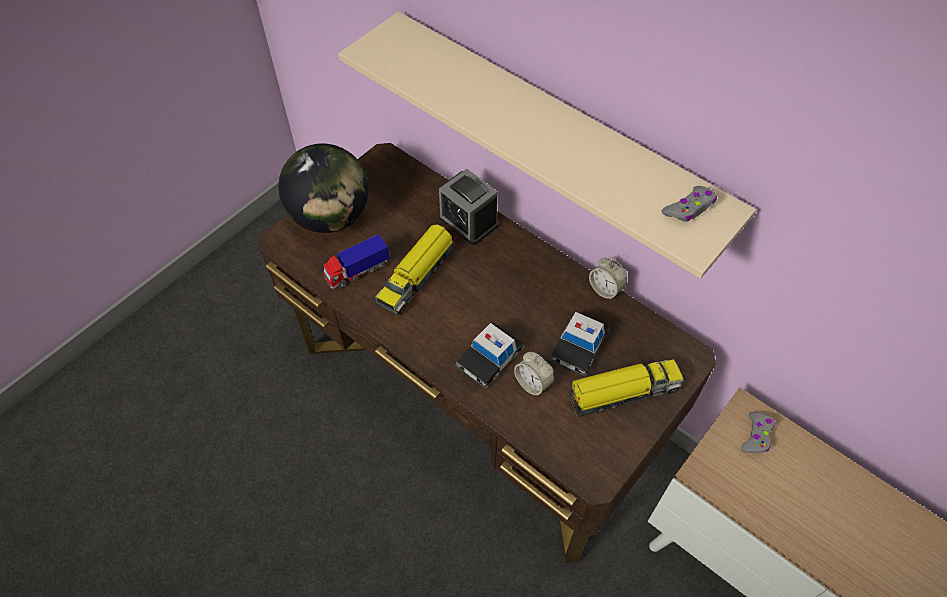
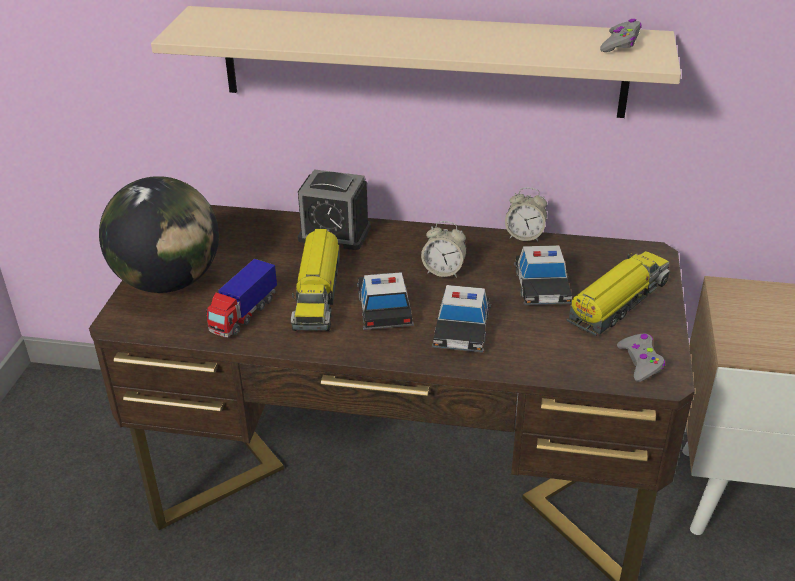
camera: 30 degrees left, 20 degrees down
alarm clock [514,352,554,396] -> alarm clock moved to [421,221,466,278]
grey game controller [741,412,776,453] -> grey game controller moved to [617,333,665,382]
none -> toy car [357,272,414,330]

